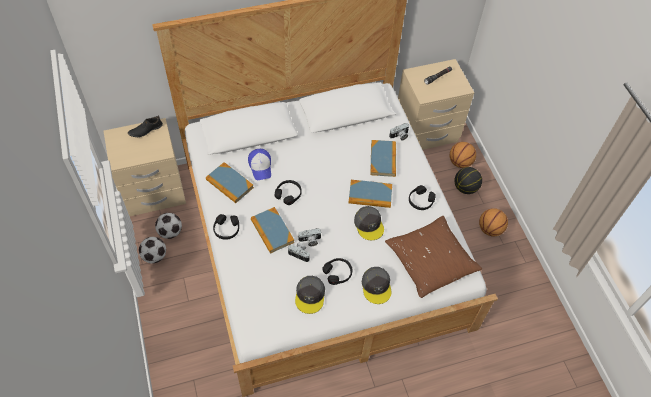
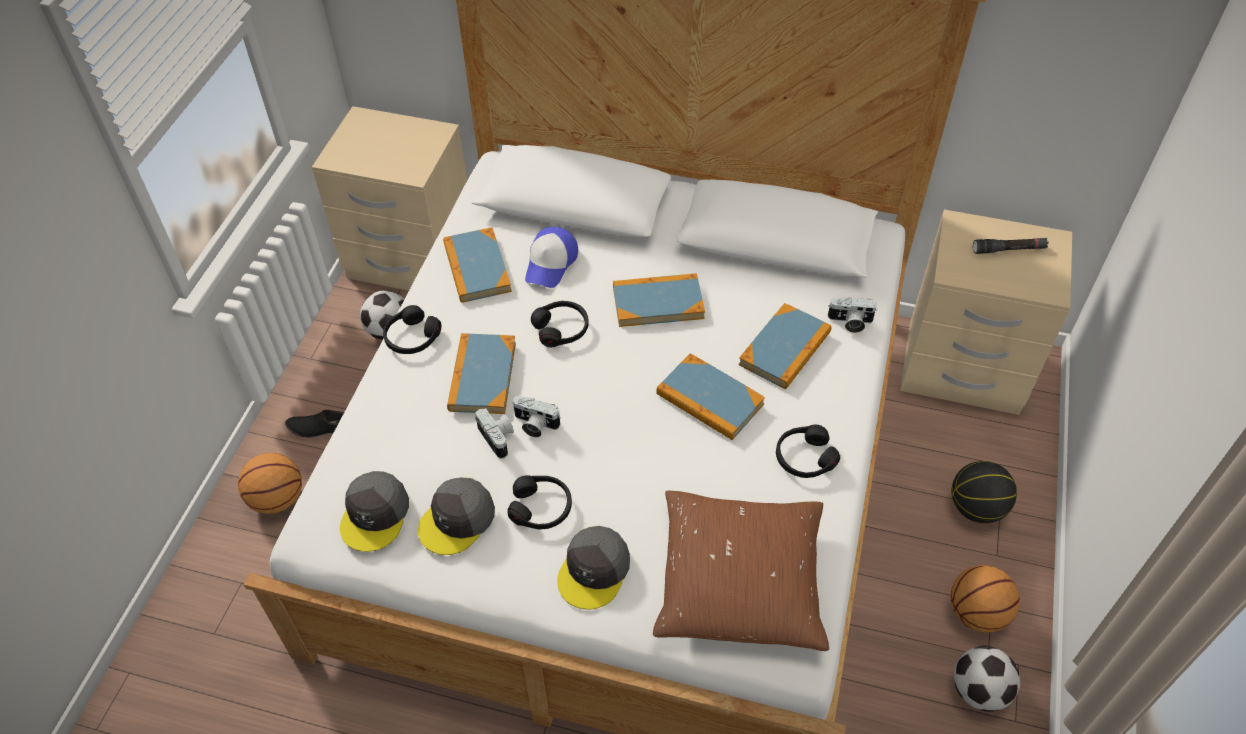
camera: 35 degrees right, 5 degrees down
black shoe [128,116,163,137] -> black shoe moved to [285,410,344,438]
football [139,237,166,263] -> football moved to [954,646,1020,712]
grey cap [354,206,384,240] -> grey cap moved to [340,471,409,552]
basketball [450,142,476,168] -> basketball moved to [238,453,302,514]
none -> book [613,273,705,327]

